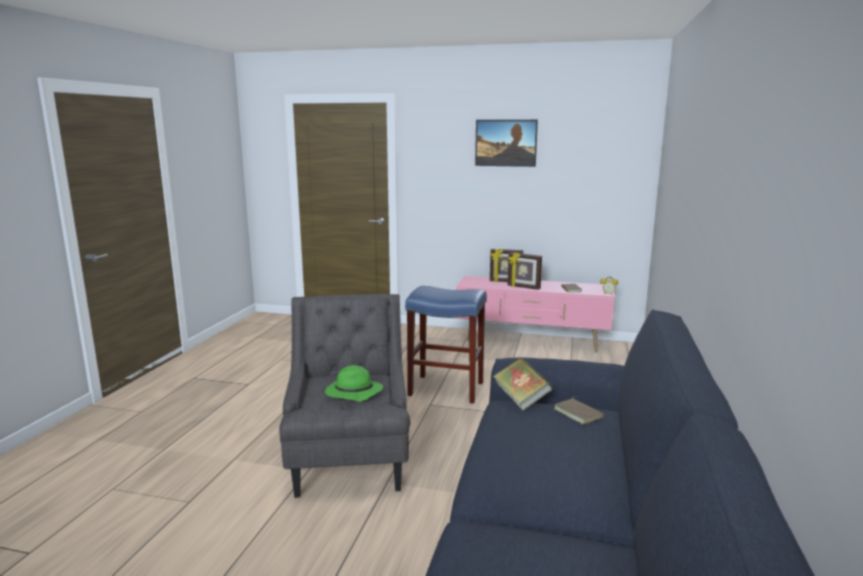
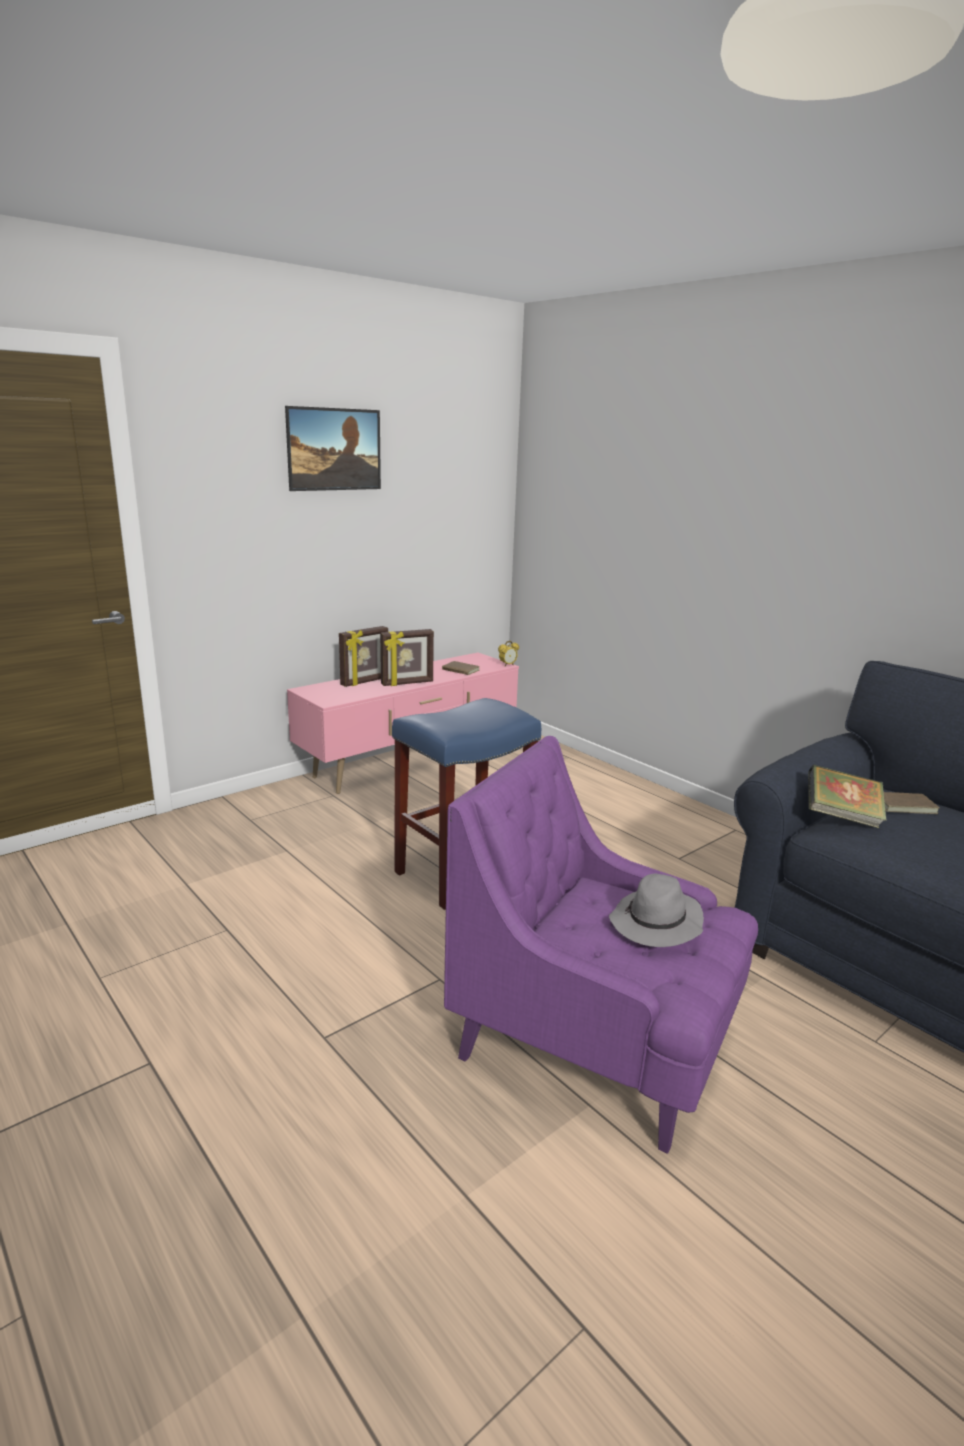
camera: 55 degrees left, 5 degrees up
grey armchair [279,294,411,498] -> purple armchair [444,736,758,1154]
green hat [325,365,383,401] -> grey hat [609,874,704,947]

